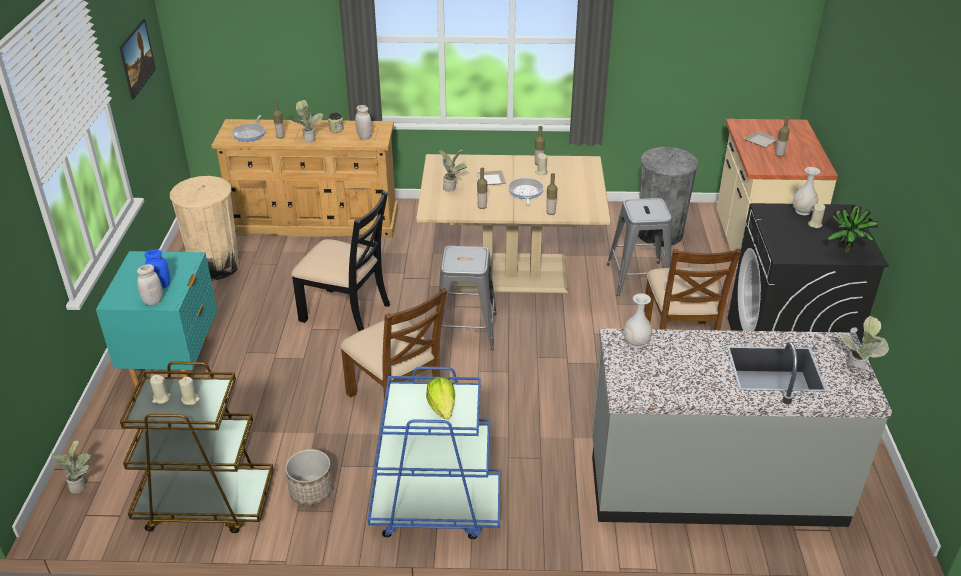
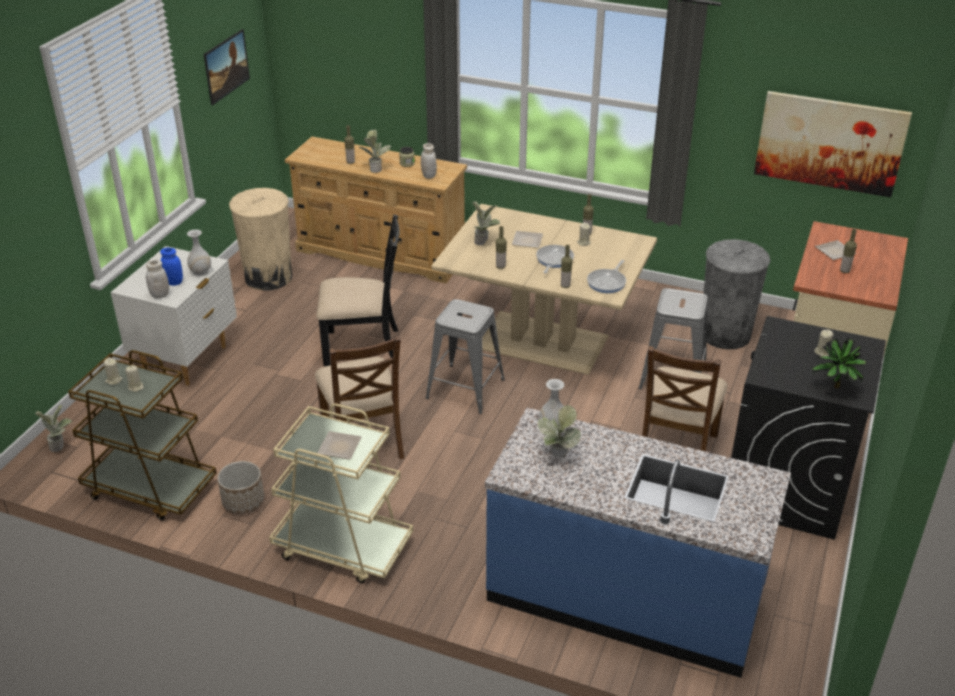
camera: 20 degrees right, 0 degrees up
turquoise nightstand [96,251,217,389] -> white nightstand [111,246,237,386]
frying pan [232,115,265,142] -> frying pan moved to [587,260,626,293]
black chair [291,191,390,332] -> black chair turned 45 degrees counterclockwise [316,214,400,366]
blue cart [367,367,500,539] -> beige cart [269,403,413,583]
lettuce [426,377,455,419] -> plate [317,431,362,460]
grey counter [592,328,892,527] -> blue counter [485,408,791,678]
white vase [793,167,820,215] -> white vase moved to [187,229,211,276]
potted plant [839,316,889,368] -> potted plant moved to [538,405,581,458]
none -> picture [754,91,912,197]

